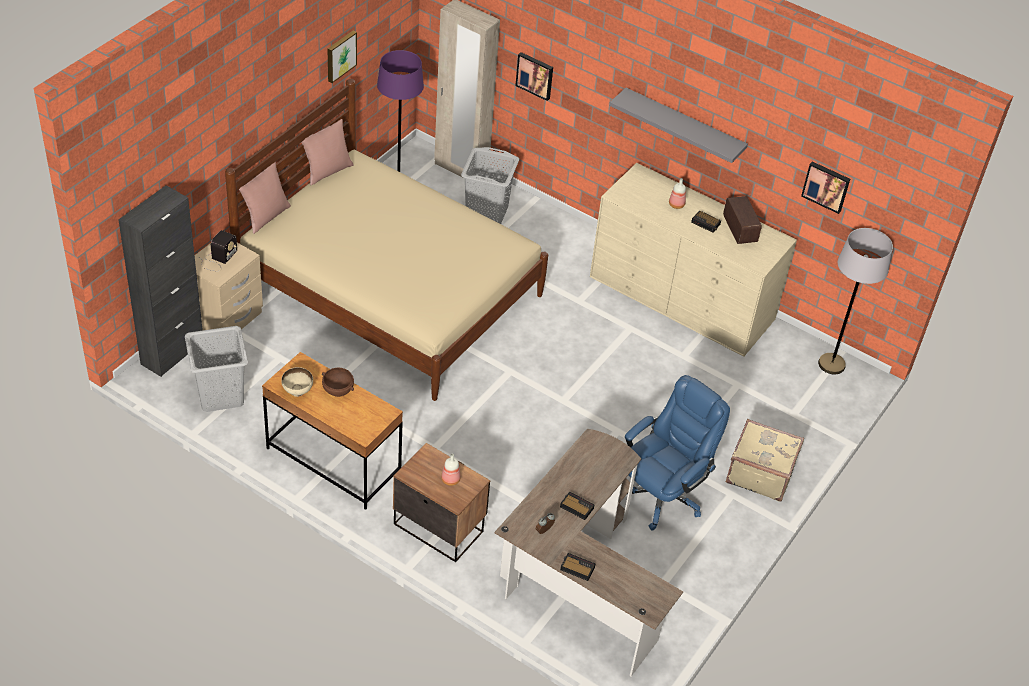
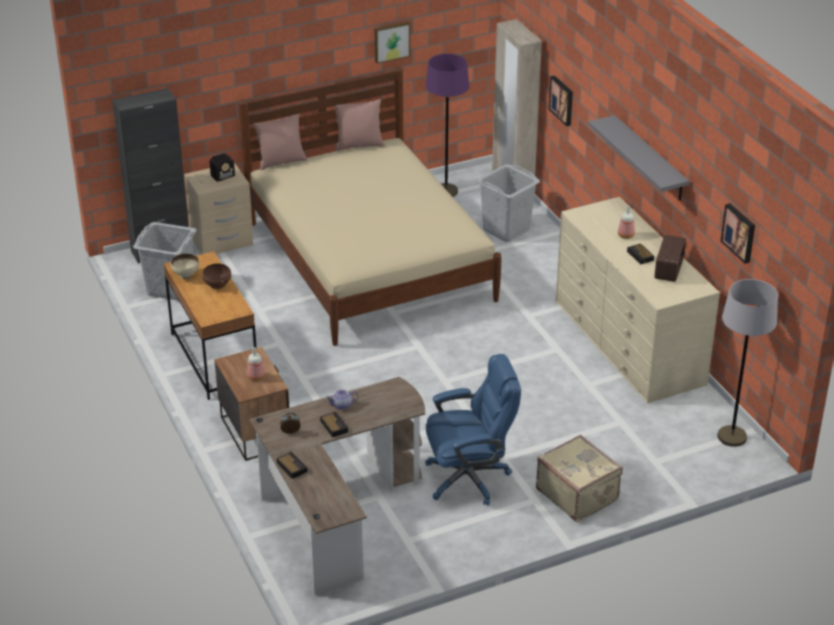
camera: 35 degrees right, 10 degrees down
none -> teapot [326,389,358,410]

